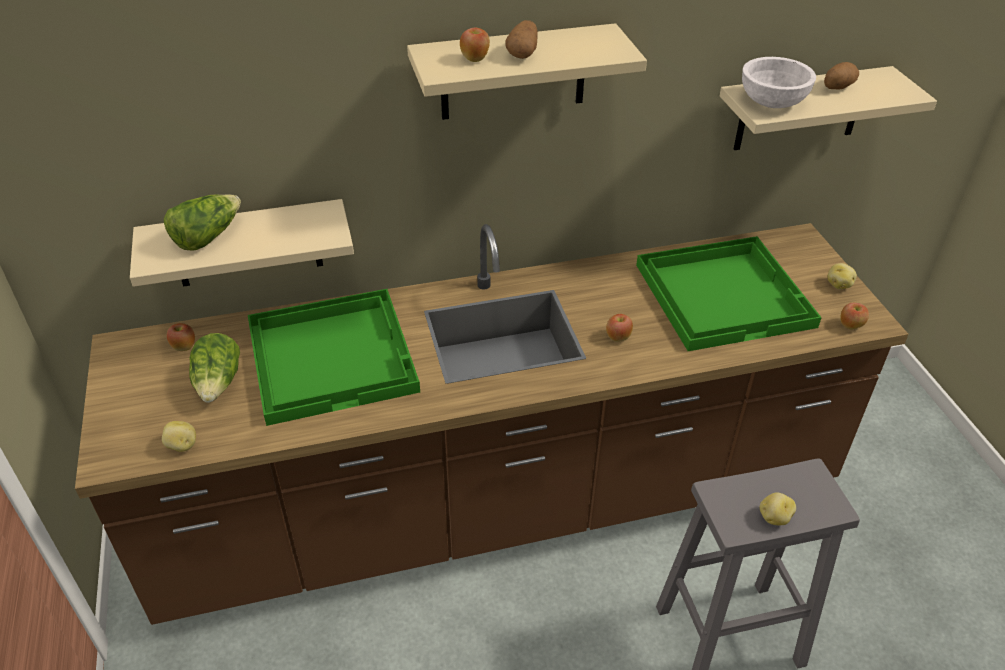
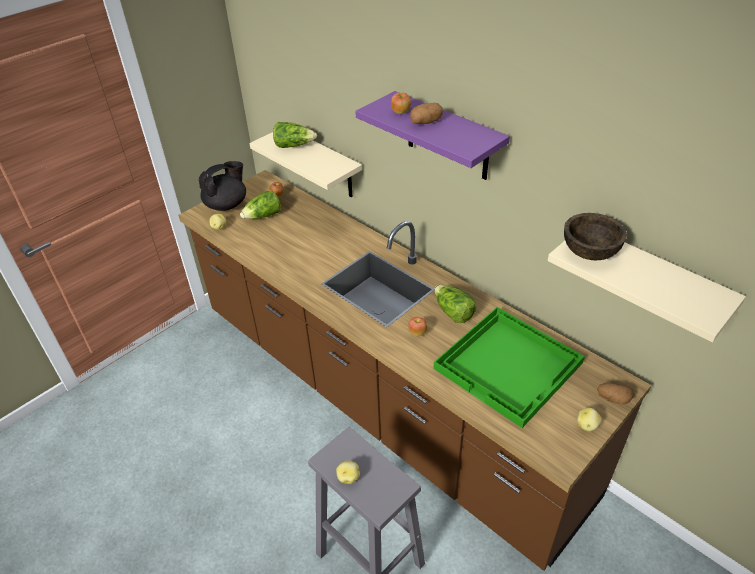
camera: 60 degrees right, 0 degrees up
green tray [248,289,420,426] -> none
beige shelf [407,23,647,120] -> purple shelf [355,91,510,180]
white bowl [742,57,816,108] -> brown bowl [564,213,627,260]
potato [824,62,859,89] -> potato moved to [597,383,634,404]
apple [840,303,869,330] -> none
none -> black teapot [199,161,246,211]
none -> lettuce [434,285,476,323]

